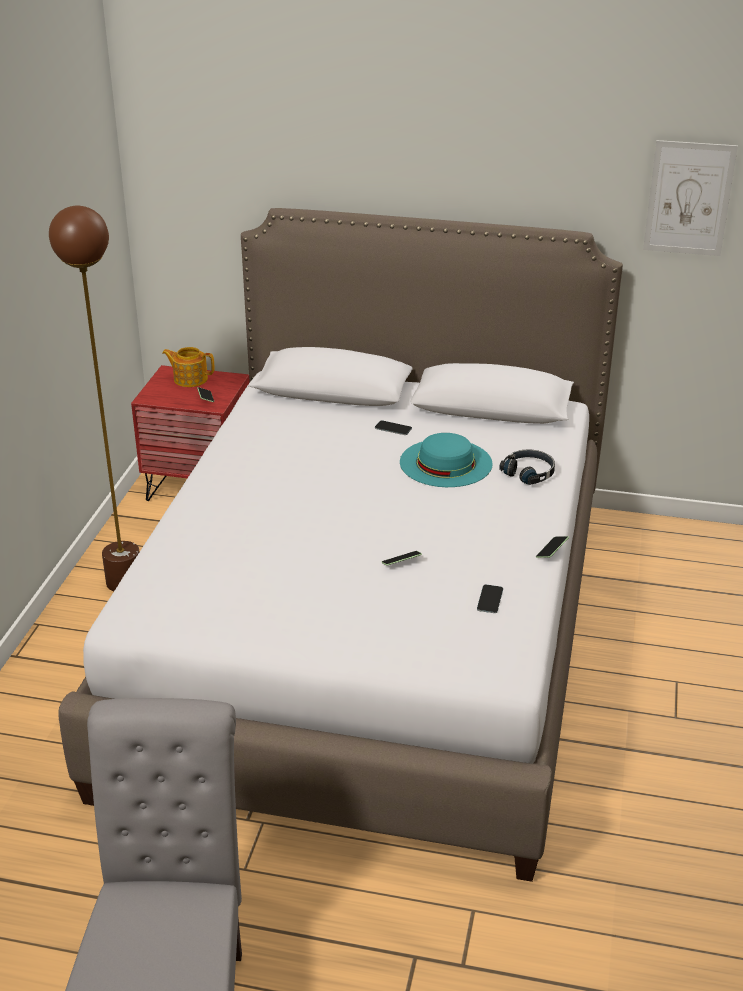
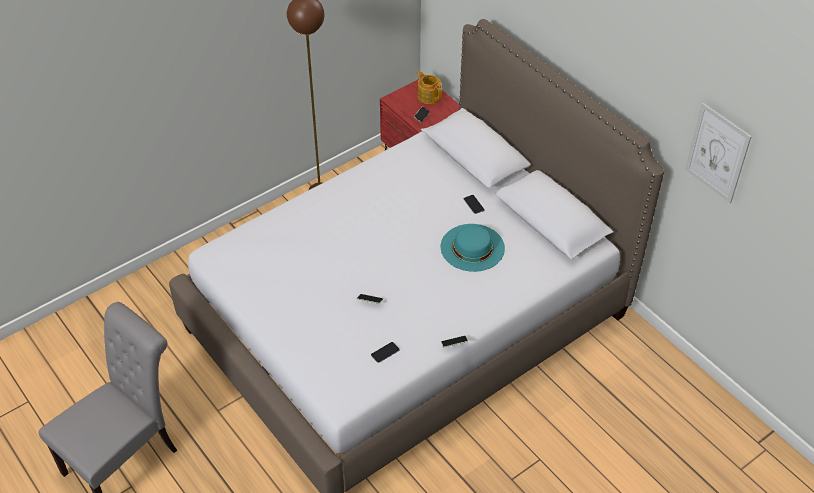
camera: 40 degrees right, 15 degrees up
black headphones [499,449,555,485] -> none

